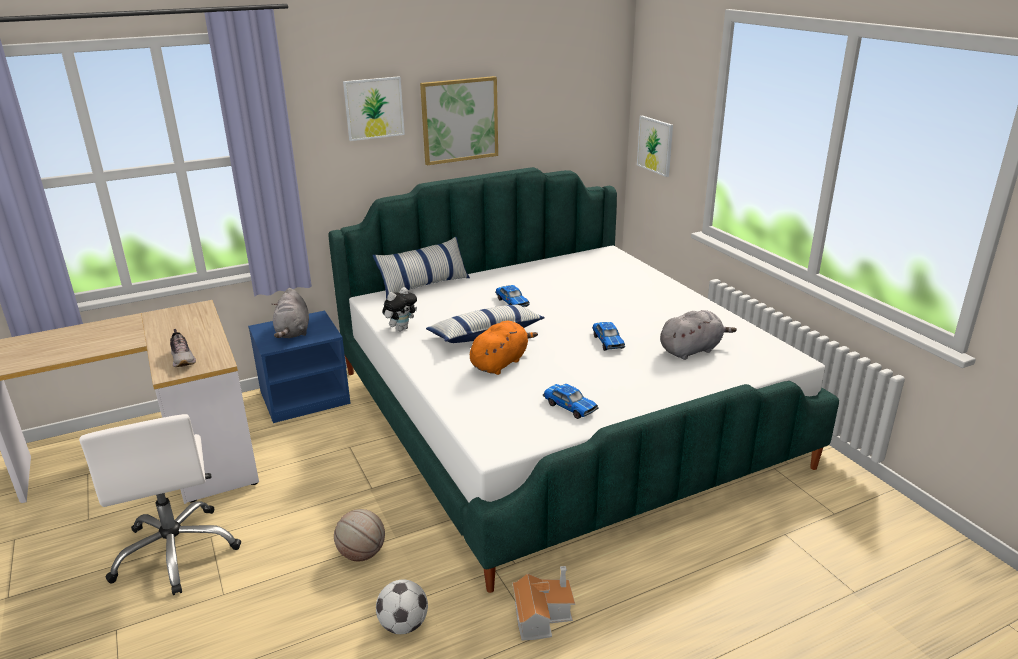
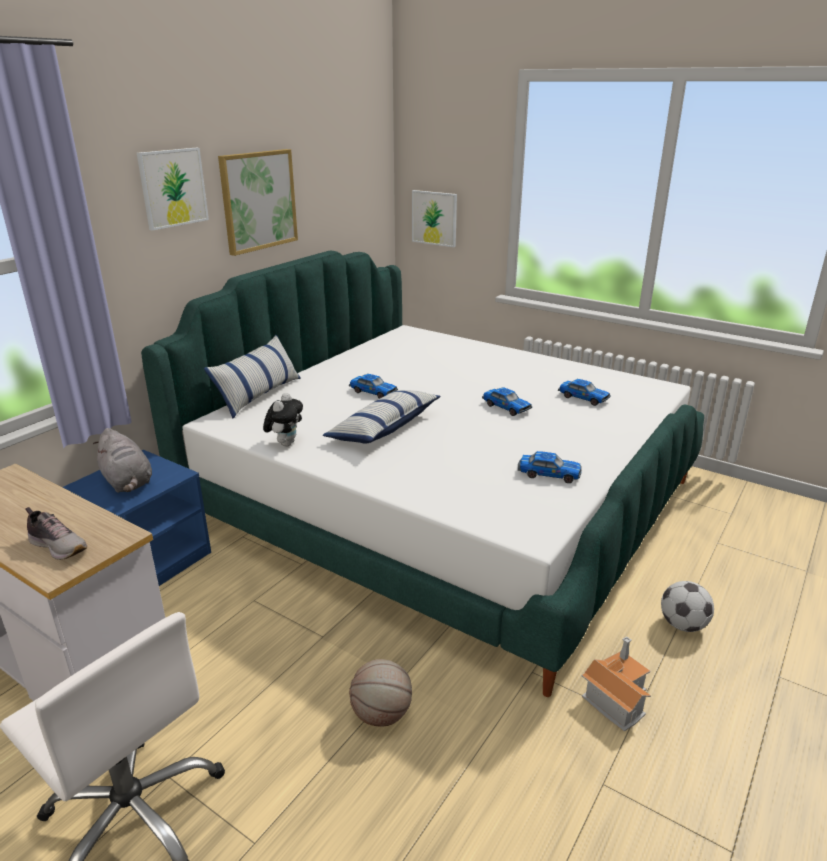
camera: 30 degrees left, 0 degrees up
football [376,579,428,634] -> football moved to [661,581,714,632]
orange plush toy [470,321,538,375] -> none
grey plush toy [660,310,737,360] -> toy car [558,379,611,406]

